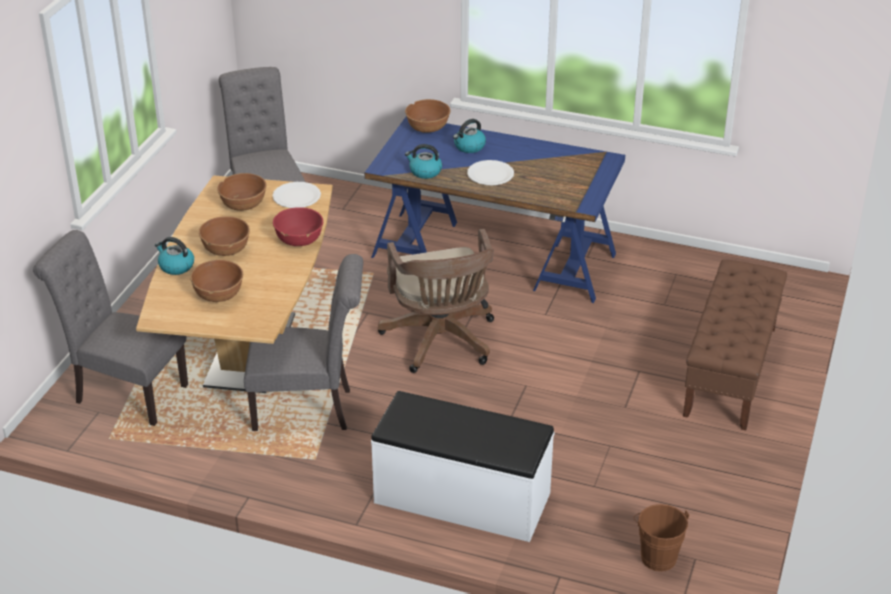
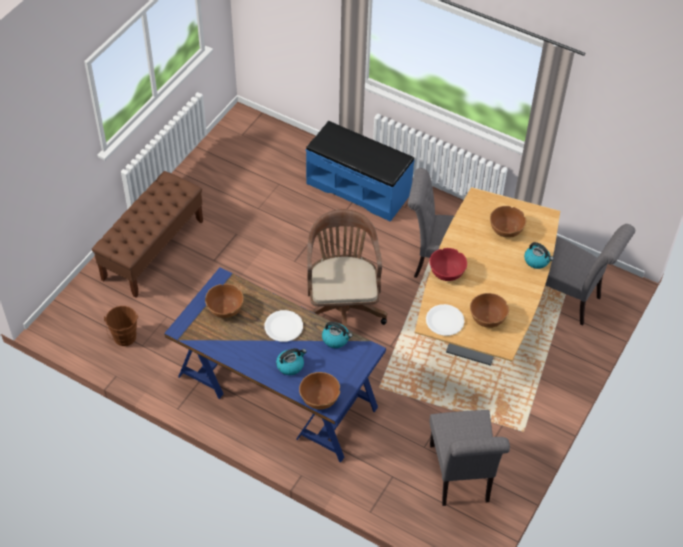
camera: 170 degrees left, 15 degrees up
brown bowl [199,216,250,256] -> brown bowl moved to [205,284,244,318]
white bench [371,391,555,542] -> blue bench [306,121,414,222]
brown bucket [634,504,689,572] -> brown bucket moved to [104,306,138,346]

